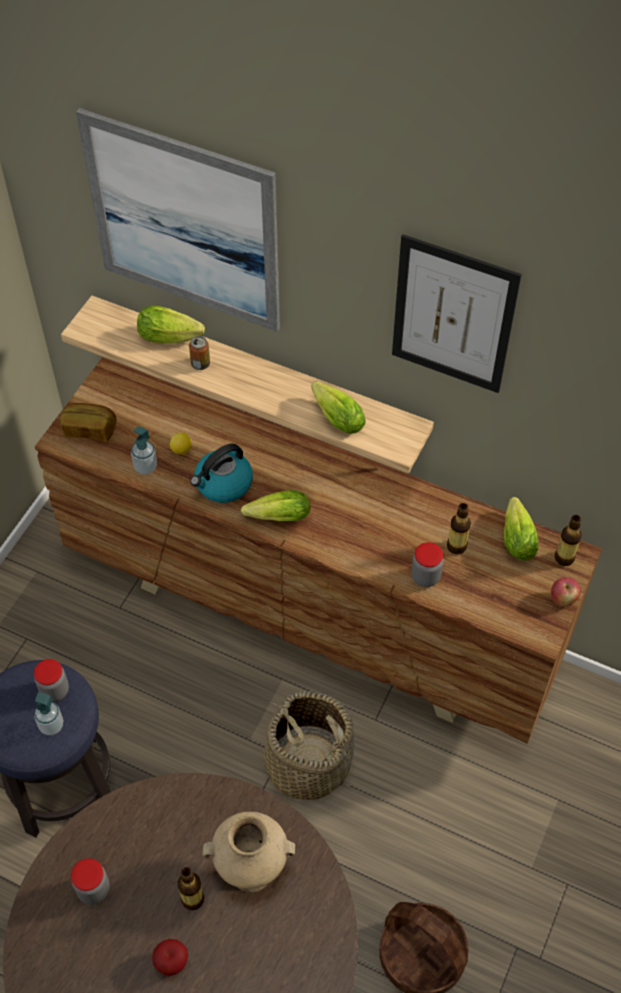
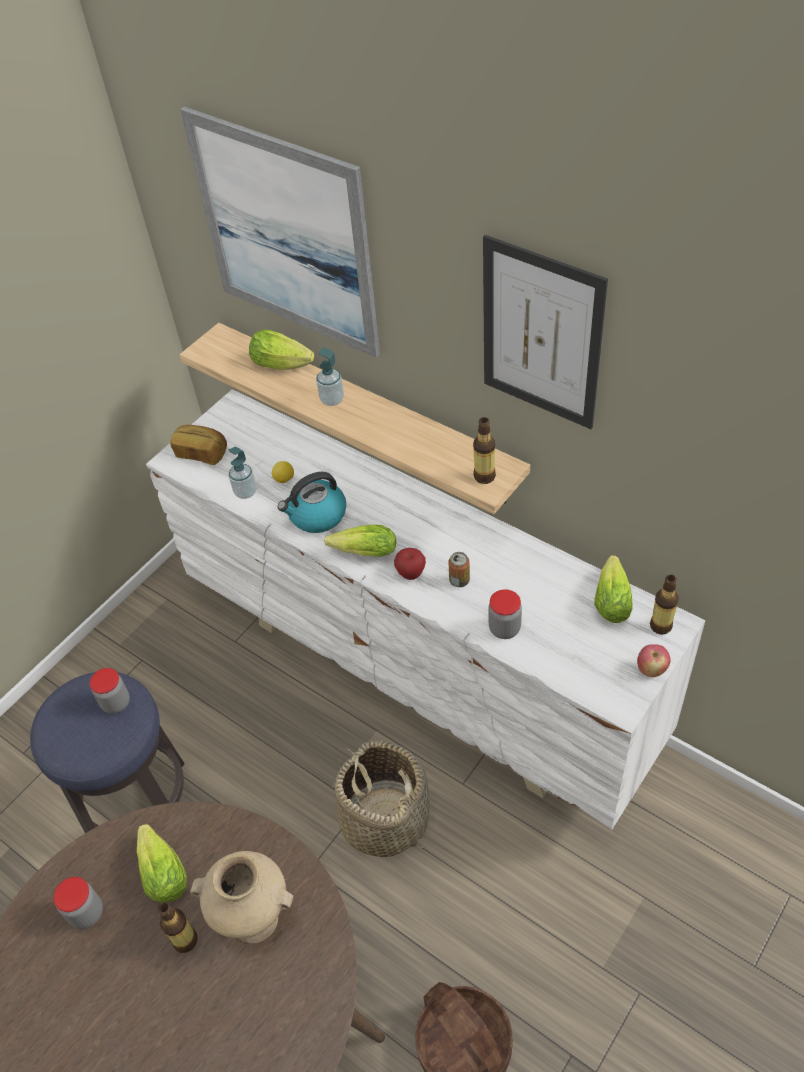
camera: 15 degrees right, 5 degrees down
soap dispenser [34,692,63,735] -> soap dispenser moved to [316,347,344,406]
brown cabinet [35,357,602,744] -> white cabinet [146,389,705,830]
apple [152,939,188,976] -> apple moved to [394,548,426,580]
can [189,336,210,370] -> can moved to [448,552,470,587]
lettuce [311,381,366,433] -> lettuce moved to [137,824,187,902]
bottle [447,503,471,555] -> bottle moved to [473,417,496,484]

